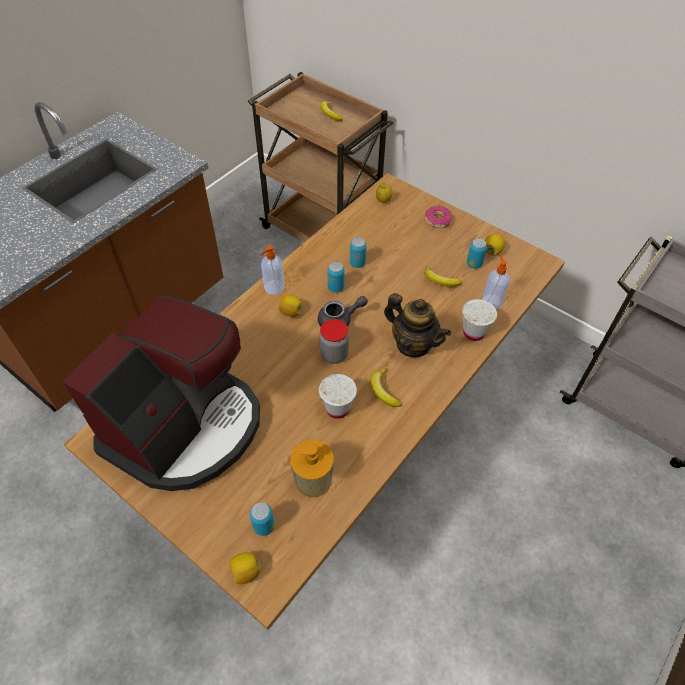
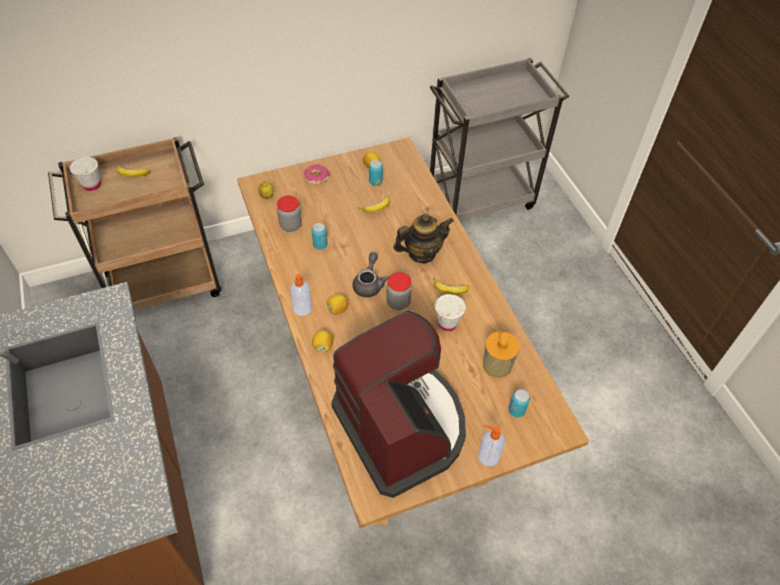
camera: 60 degrees left, 0 degrees up
lemon [229,552,261,584] -> lemon moved to [312,330,333,352]
can [328,262,345,293] -> none
white cup [462,299,497,341] -> white cup moved to [70,157,101,191]
soap dispenser [482,253,510,309] -> soap dispenser moved to [478,425,505,466]
none -> jar [277,196,302,232]

